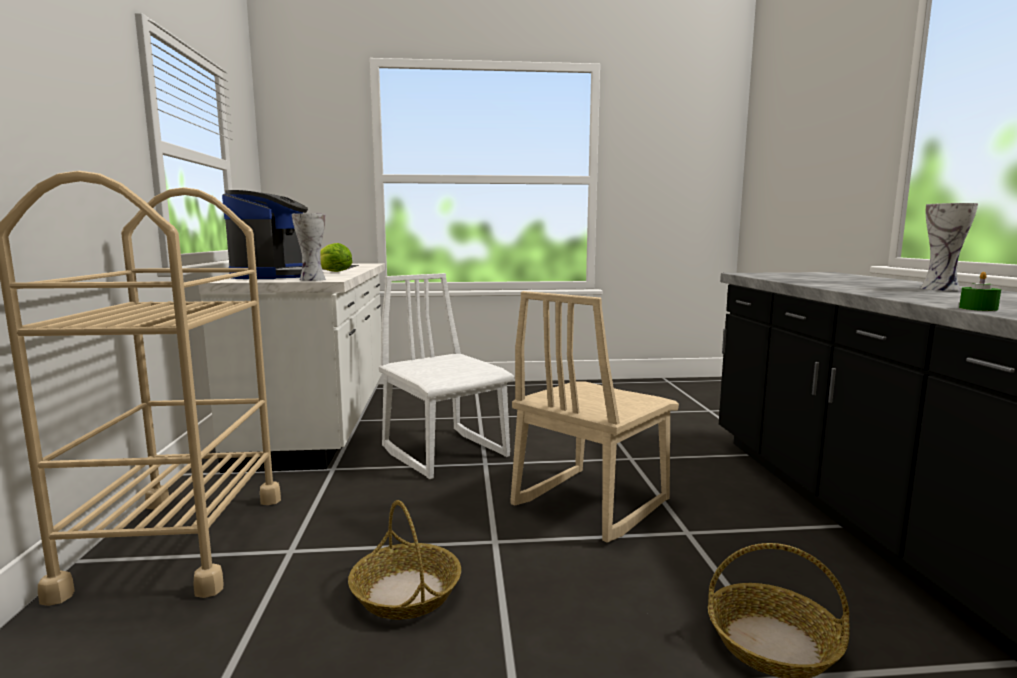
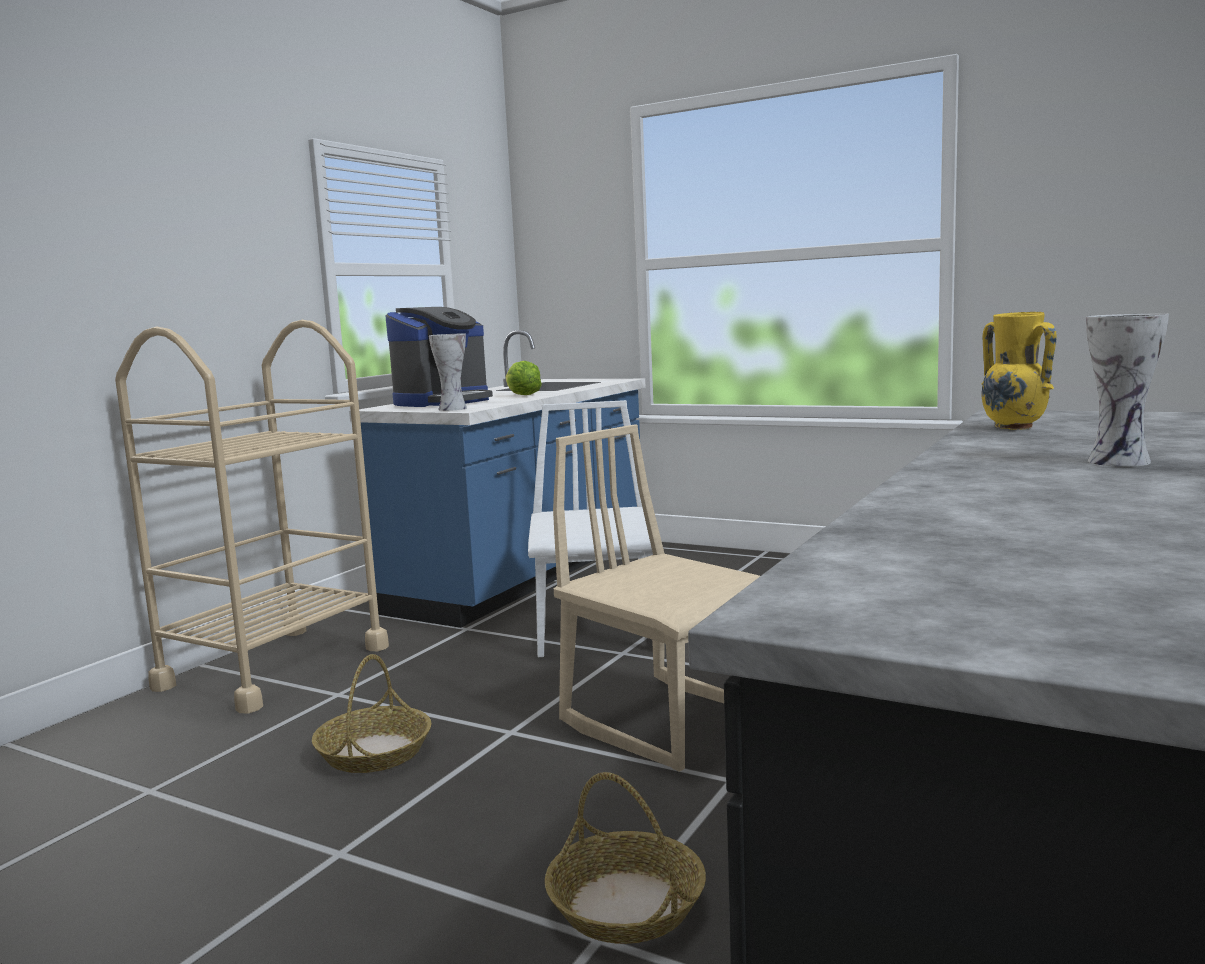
camera: 35 degrees right, 0 degrees up
white counter [199,263,385,473] -> blue counter [349,330,646,628]
beige chair [510,291,679,543] -> beige chair turned 60 degrees clockwise [553,424,760,772]
green candle [959,272,1001,311] -> none
none -> yellow vase [982,312,1057,430]

